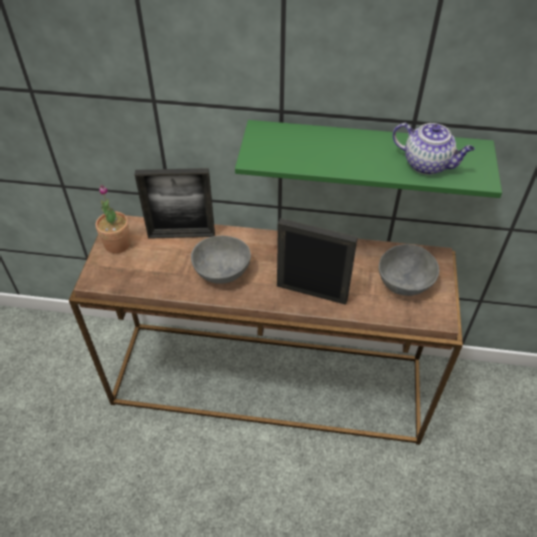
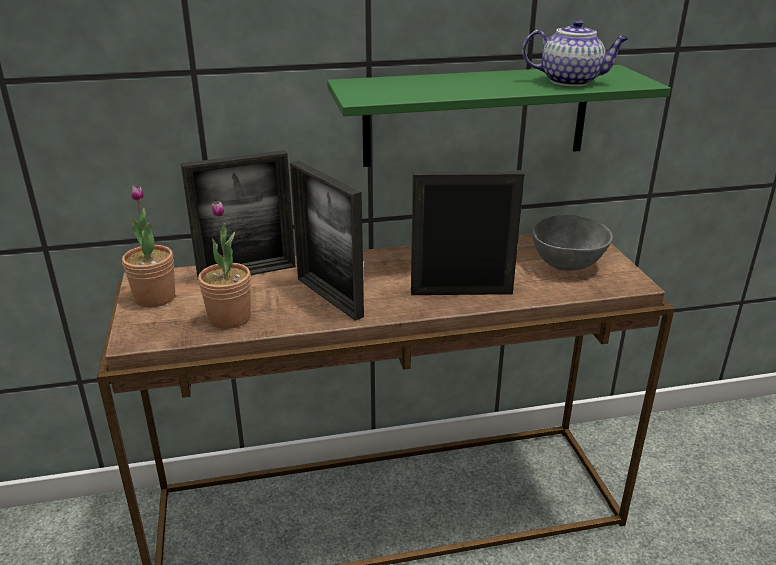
camera: 20 degrees left, 20 degrees down
grey bowl [191,236,251,284] -> picture frame [290,161,364,321]
none -> potted plant [198,201,251,329]

